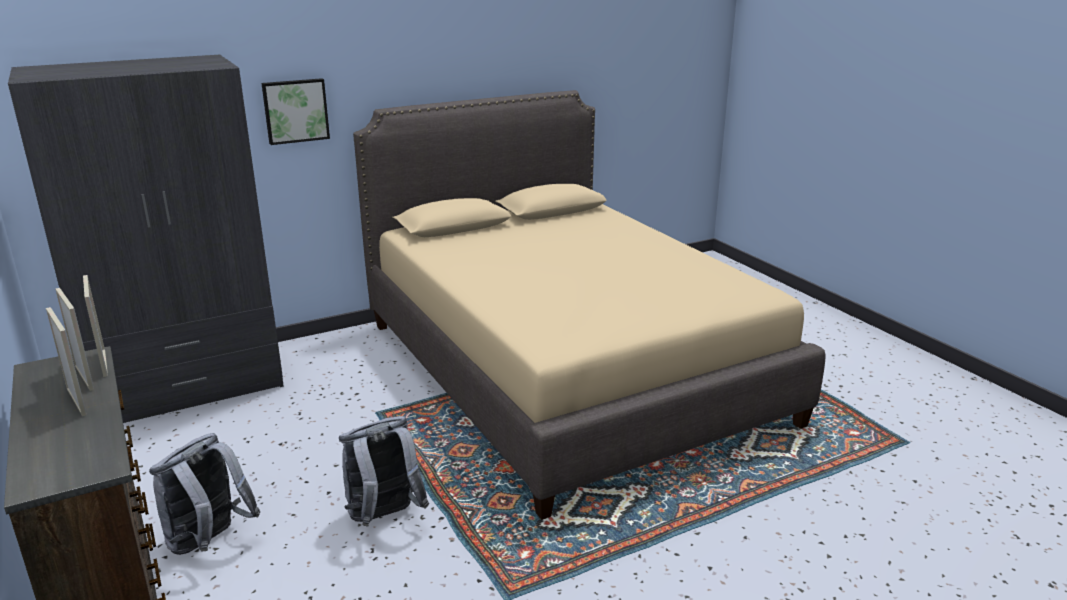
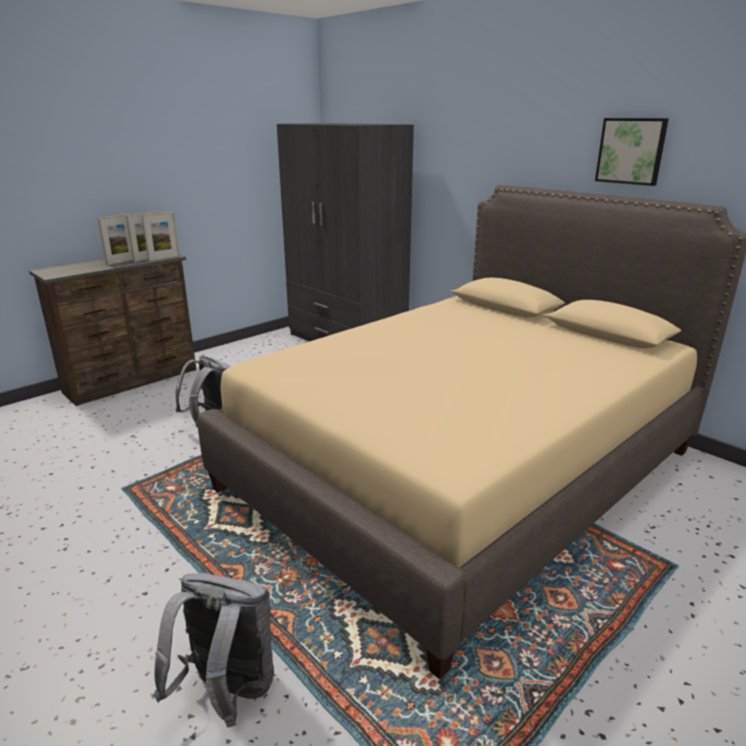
camera: 75 degrees right, 0 degrees up
grey backpack [149,433,260,555] -> grey backpack moved to [154,573,274,727]
picture [261,78,330,145] -> picture moved to [595,118,669,186]

